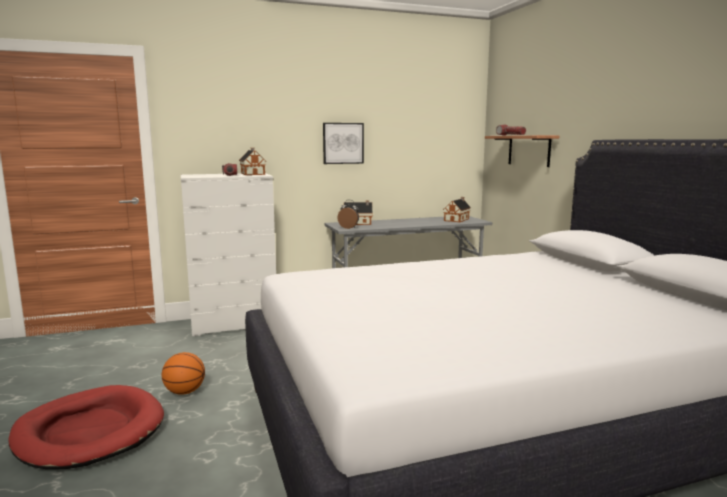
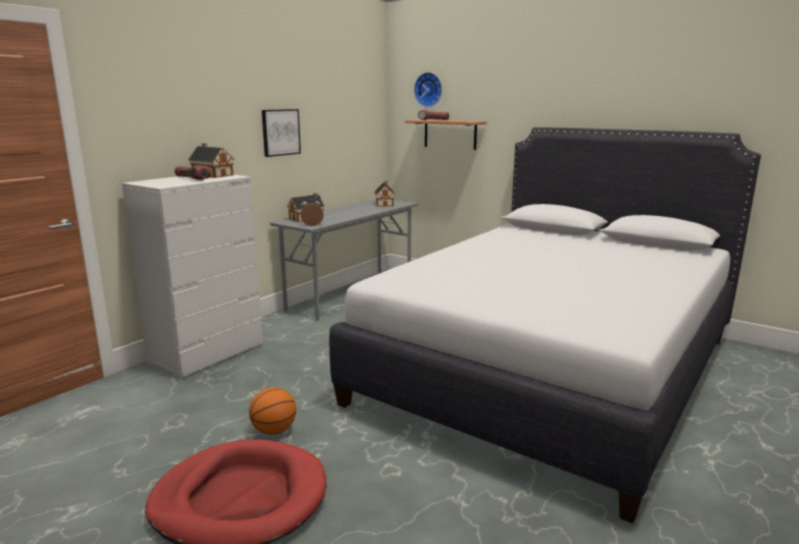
camera: 35 degrees left, 5 degrees up
none -> wall clock [414,72,442,107]

